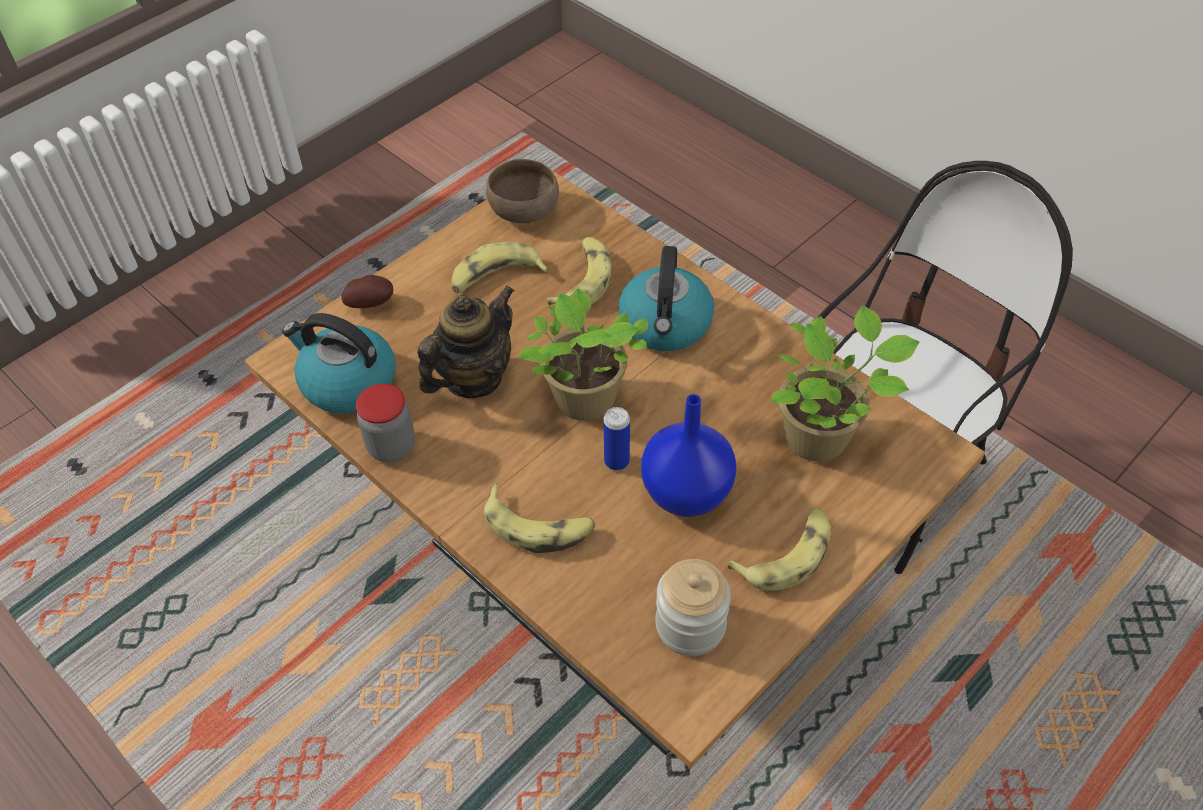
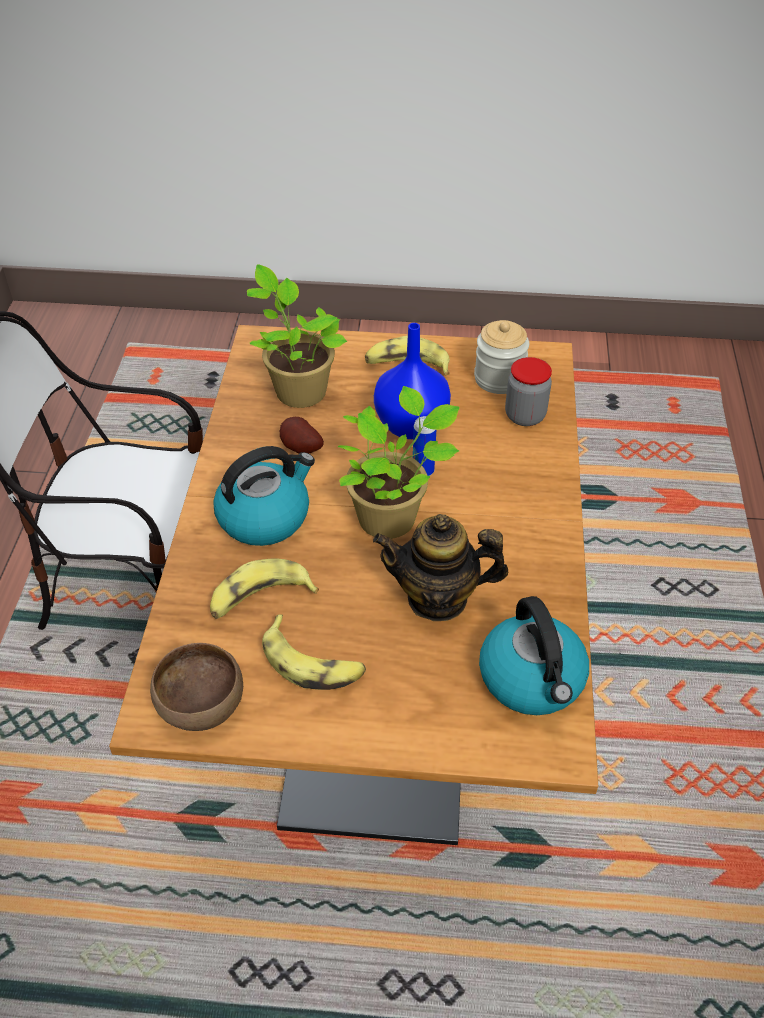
camera: 130 degrees left, 5 degrees down
potato [341,275,394,308] -> potato moved to [280,417,324,454]
jar [356,384,415,462] -> jar moved to [505,357,552,426]
banana [484,483,595,553] -> none

